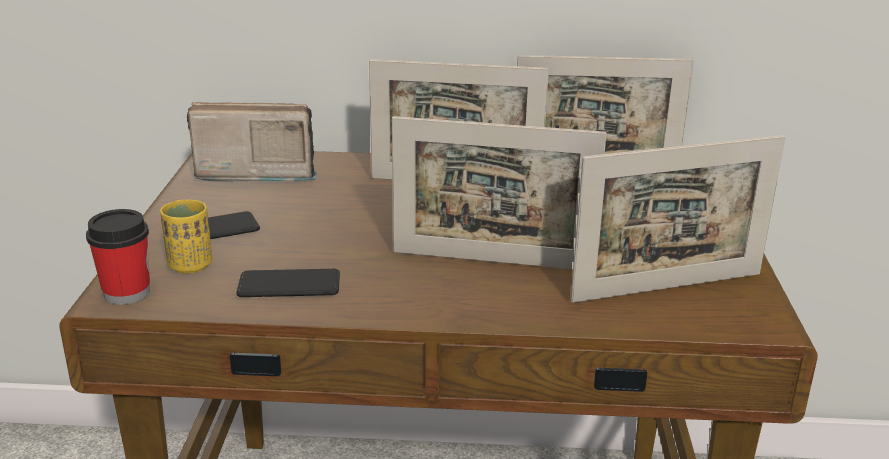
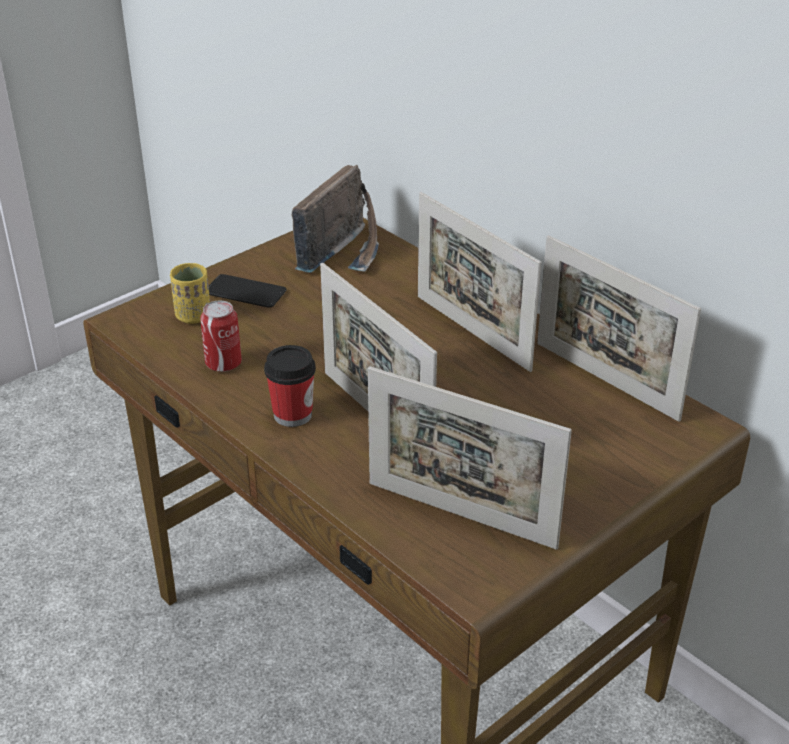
camera: 45 degrees right, 10 degrees up
cup [86,209,150,305] -> cup moved to [264,345,316,427]
radio [187,102,317,181] -> radio turned 75 degrees clockwise [292,165,379,273]
phone [236,269,340,297] -> can [200,301,242,372]

